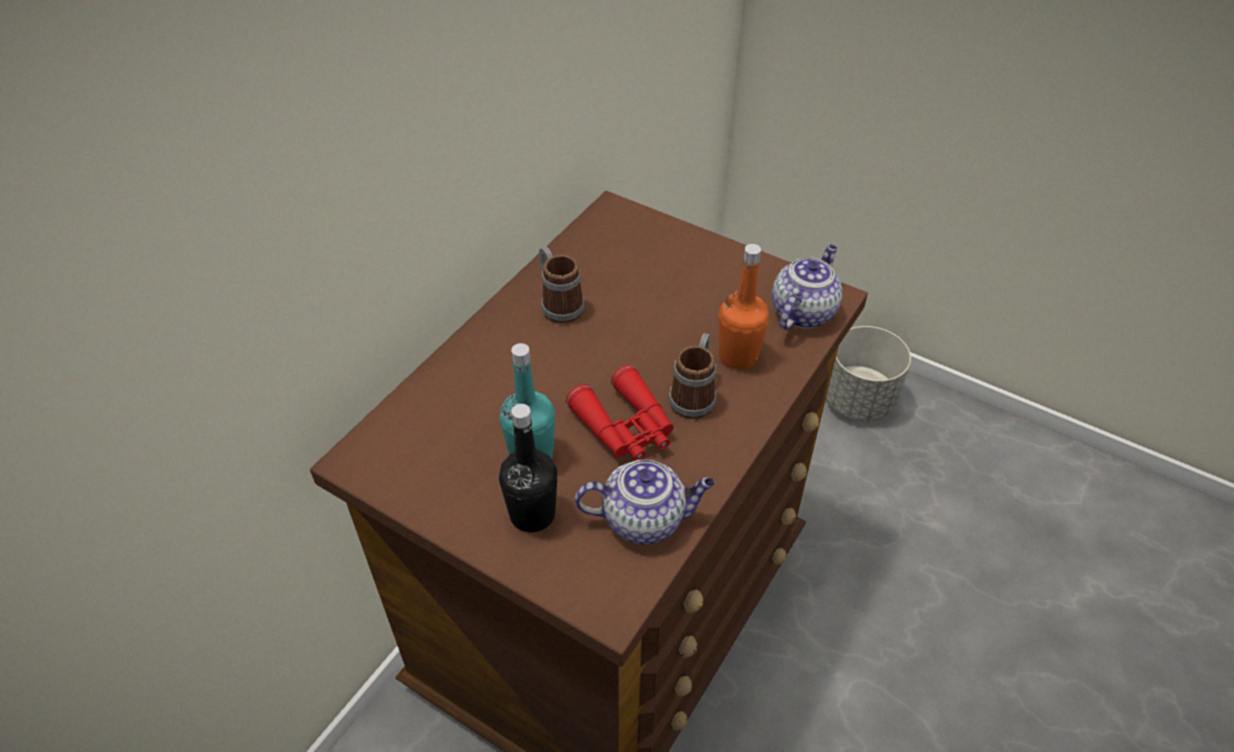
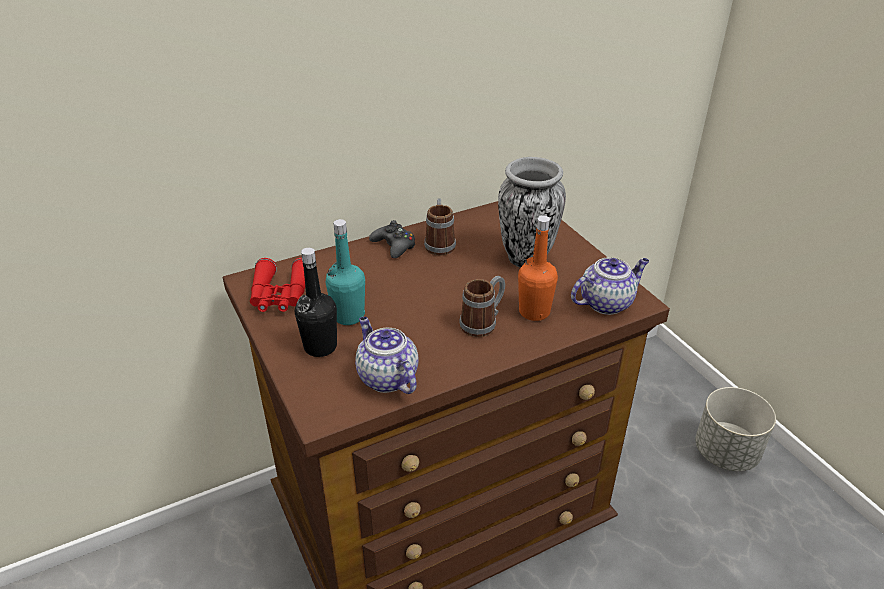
camera: 30 degrees right, 10 degrees down
red binoculars [566,365,674,461] -> red binoculars moved to [250,258,305,312]
teapot [575,459,715,545] -> teapot turned 150 degrees counterclockwise [355,317,419,394]
none -> black game controller [369,220,415,259]
none -> vase [498,157,566,267]

